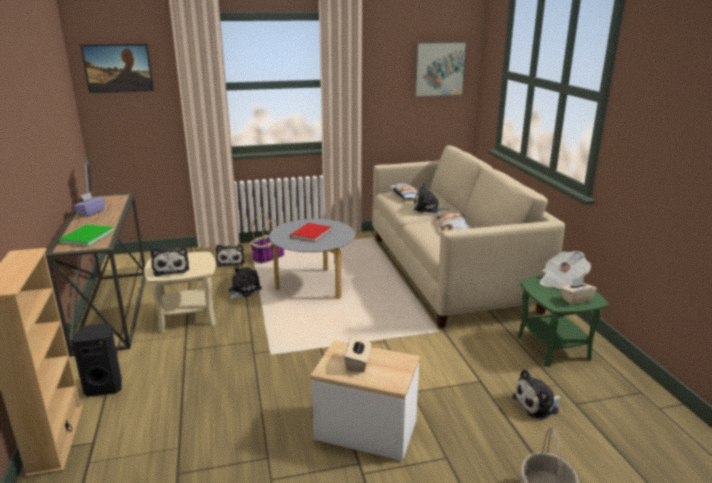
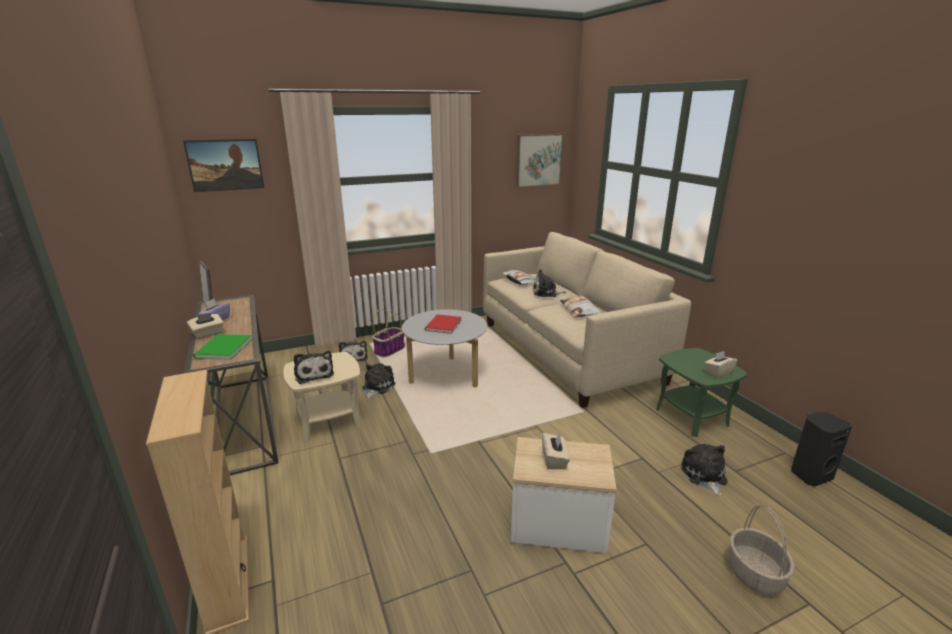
camera: 10 degrees left, 0 degrees up
black speaker [71,323,122,397] -> black speaker moved to [791,412,852,486]
plush toy [512,369,562,419] -> plush toy turned 120 degrees clockwise [681,444,728,497]
newspaper [540,251,591,289] -> none
none -> beige tissue box [187,313,224,339]

